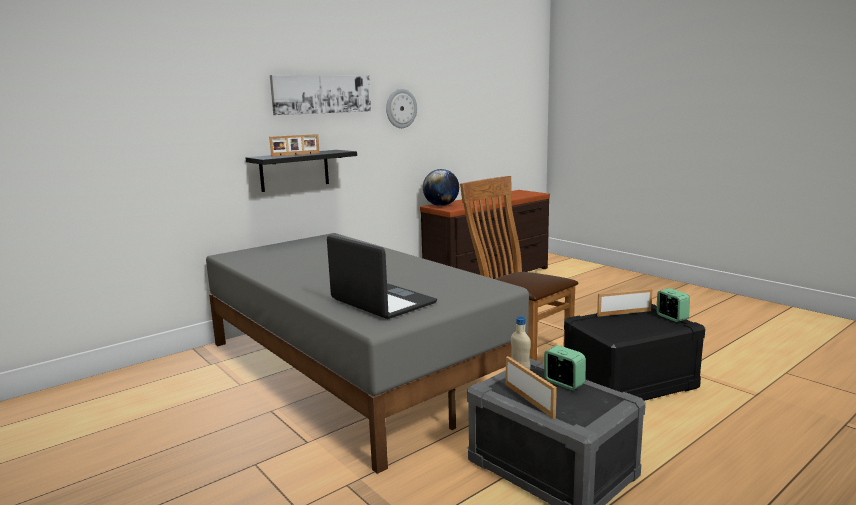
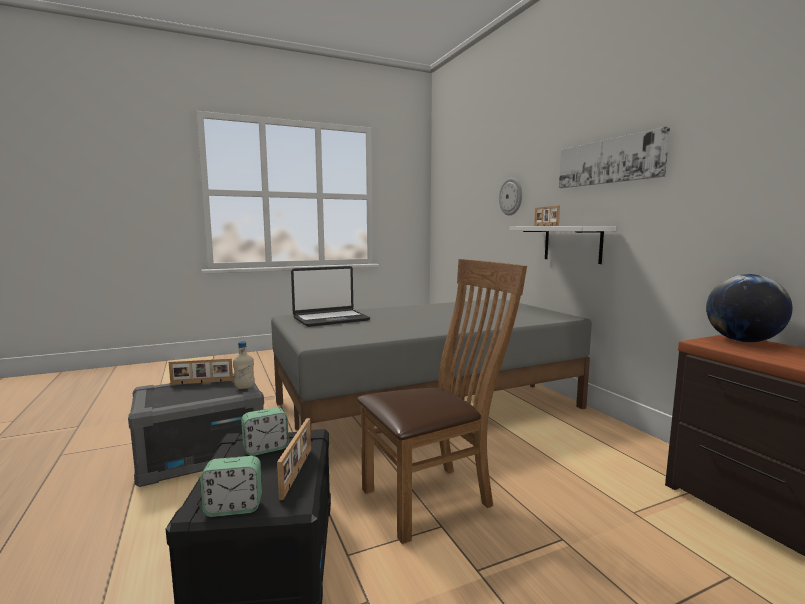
camera: 105 degrees right, 5 degrees down
black shelf [245,150,357,192] -> white shelf [509,226,616,264]
wall clock [386,89,417,128] -> wall clock moved to [499,178,522,215]
alarm clock [544,345,586,390] -> alarm clock moved to [241,407,289,456]

